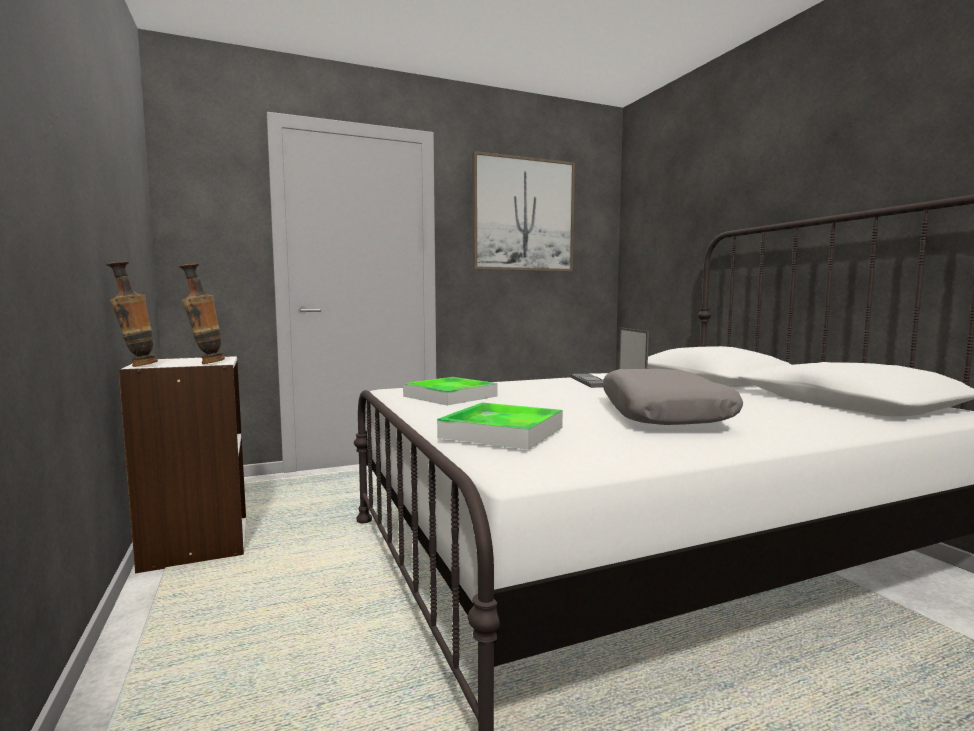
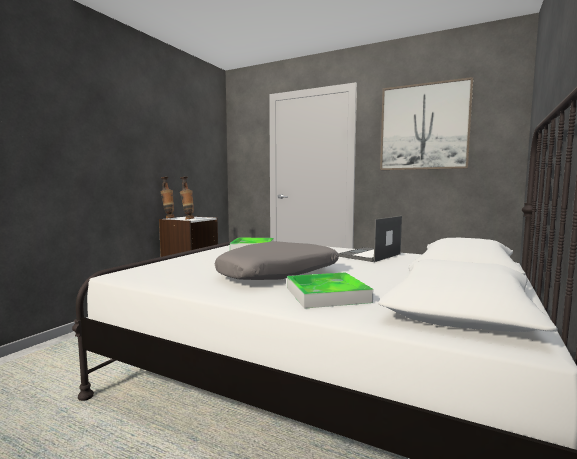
camera: 50 degrees right, 0 degrees up
tray [437,402,563,450] -> tray moved to [287,272,373,309]

